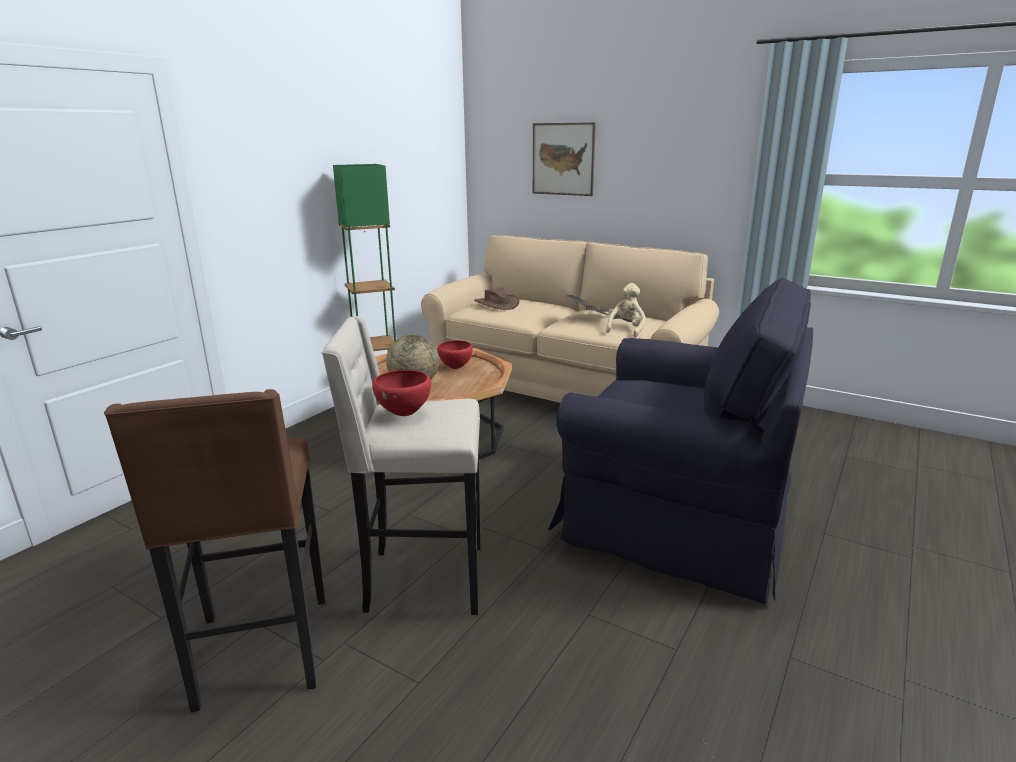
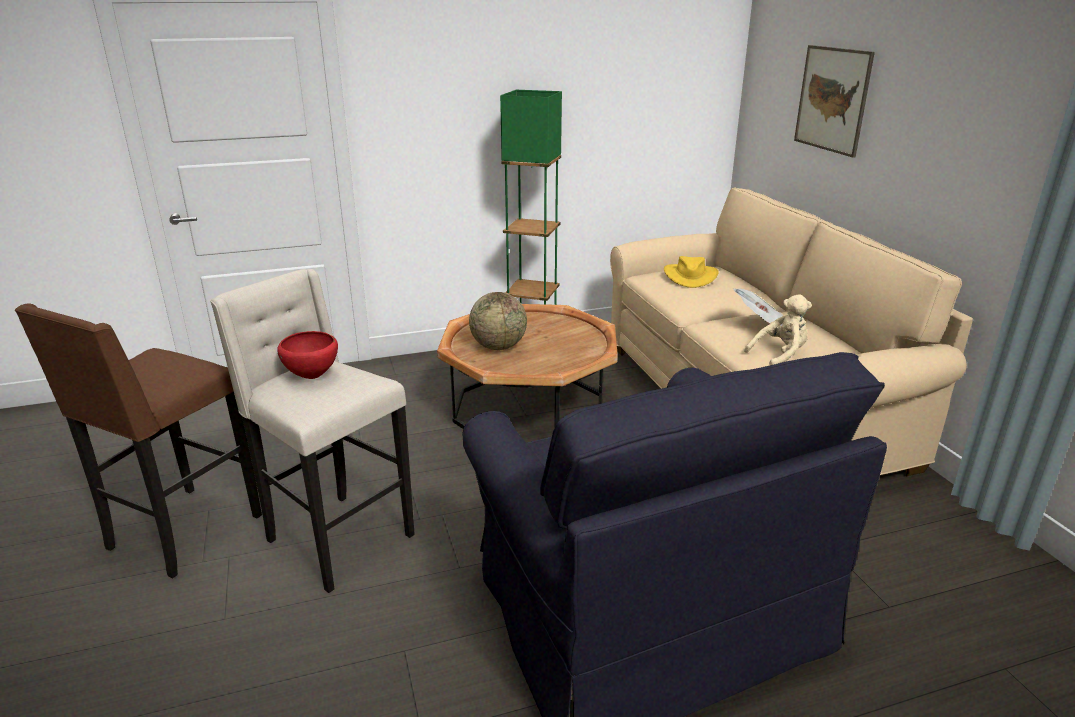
camera: 40 degrees right, 5 degrees up
red bowl [437,340,473,369] -> none
brown hat [474,288,519,310] -> yellow hat [664,256,719,288]

